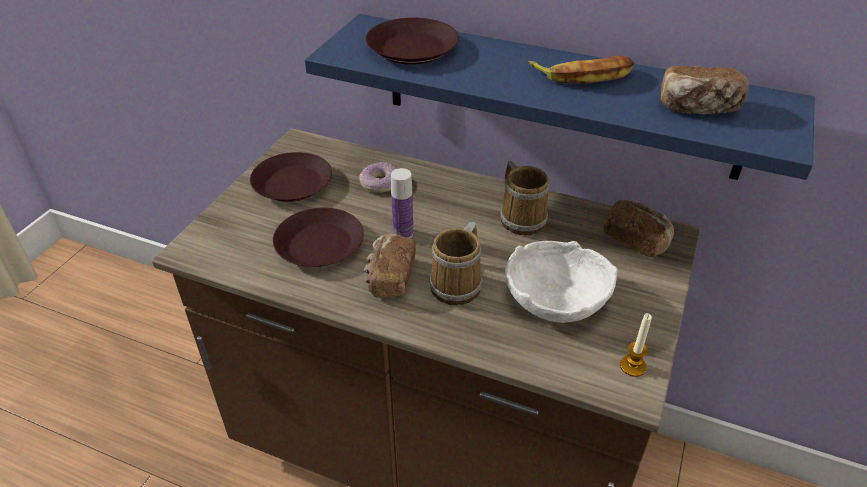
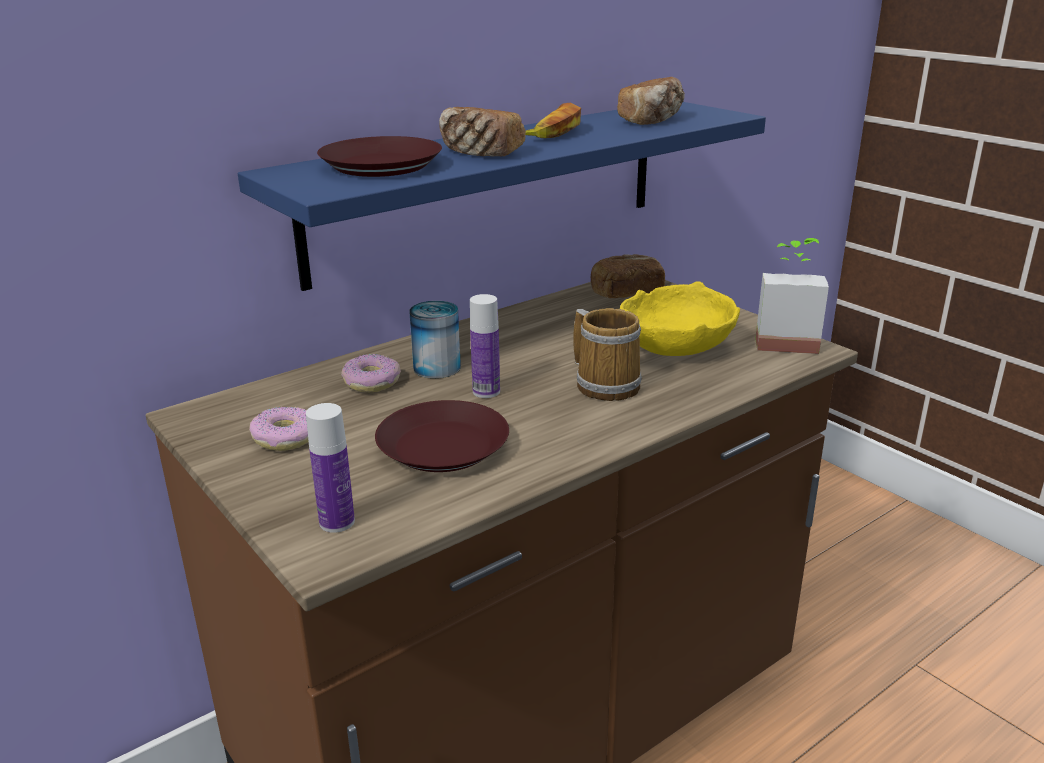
camera: 60 degrees left, 15 degrees down
brown plate [250,152,332,202] -> donut [249,407,309,451]
bread [363,234,416,298] -> bread moved to [439,107,526,156]
mug [500,161,549,235] -> none
white bowl [505,241,618,323] -> yellow bowl [620,281,740,356]
candle [620,313,652,377] -> potted plant [755,238,829,354]
none -> bottle [306,403,355,533]
none -> can [409,301,461,378]

